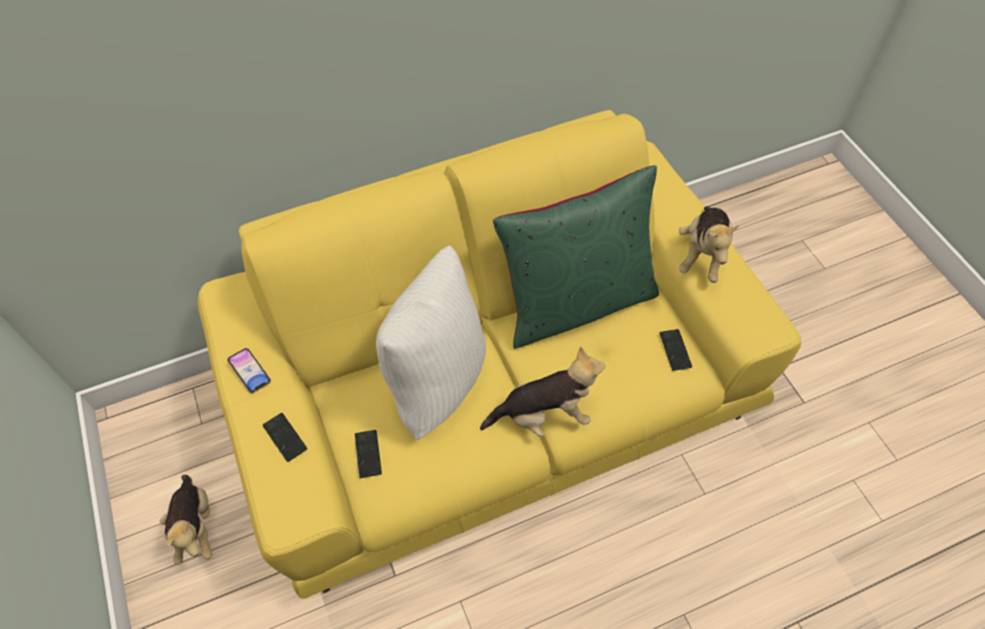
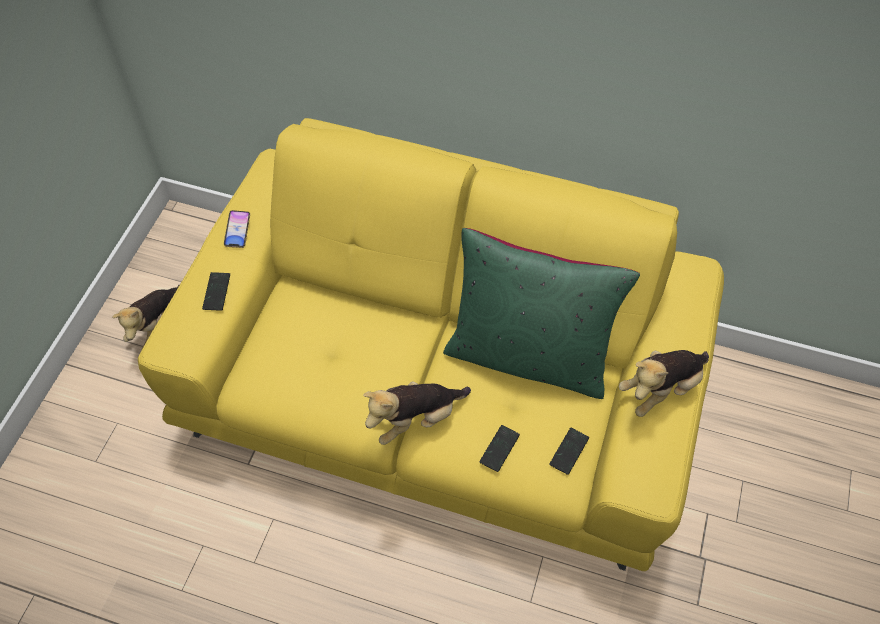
camera: 40 degrees right, 0 degrees up
phone [355,430,382,478] -> phone moved to [479,425,520,472]
white pillow [376,245,486,440] -> none
plush toy [480,346,605,437] -> plush toy turned 120 degrees clockwise [363,381,471,445]

